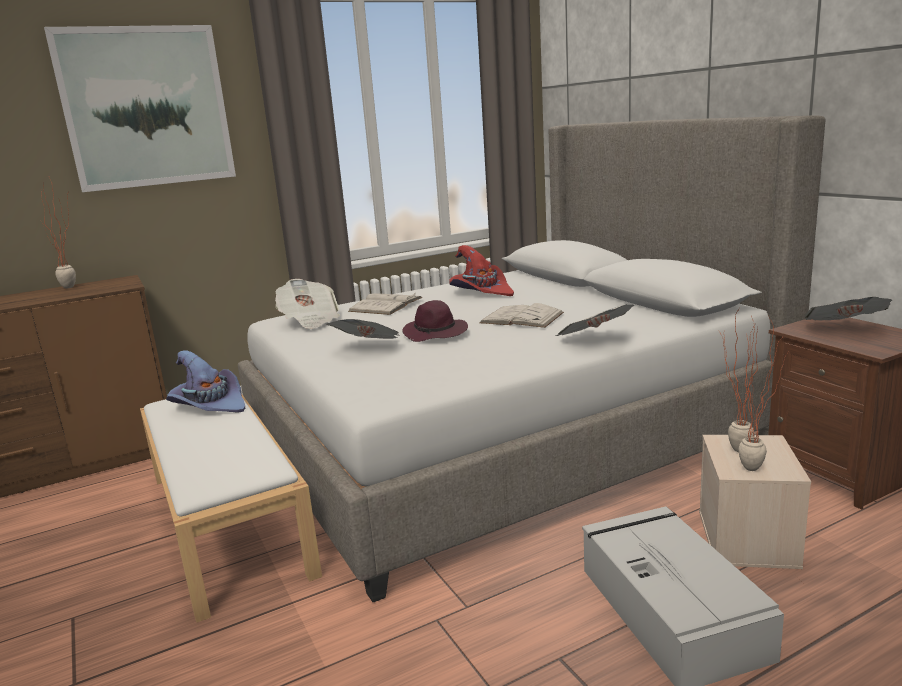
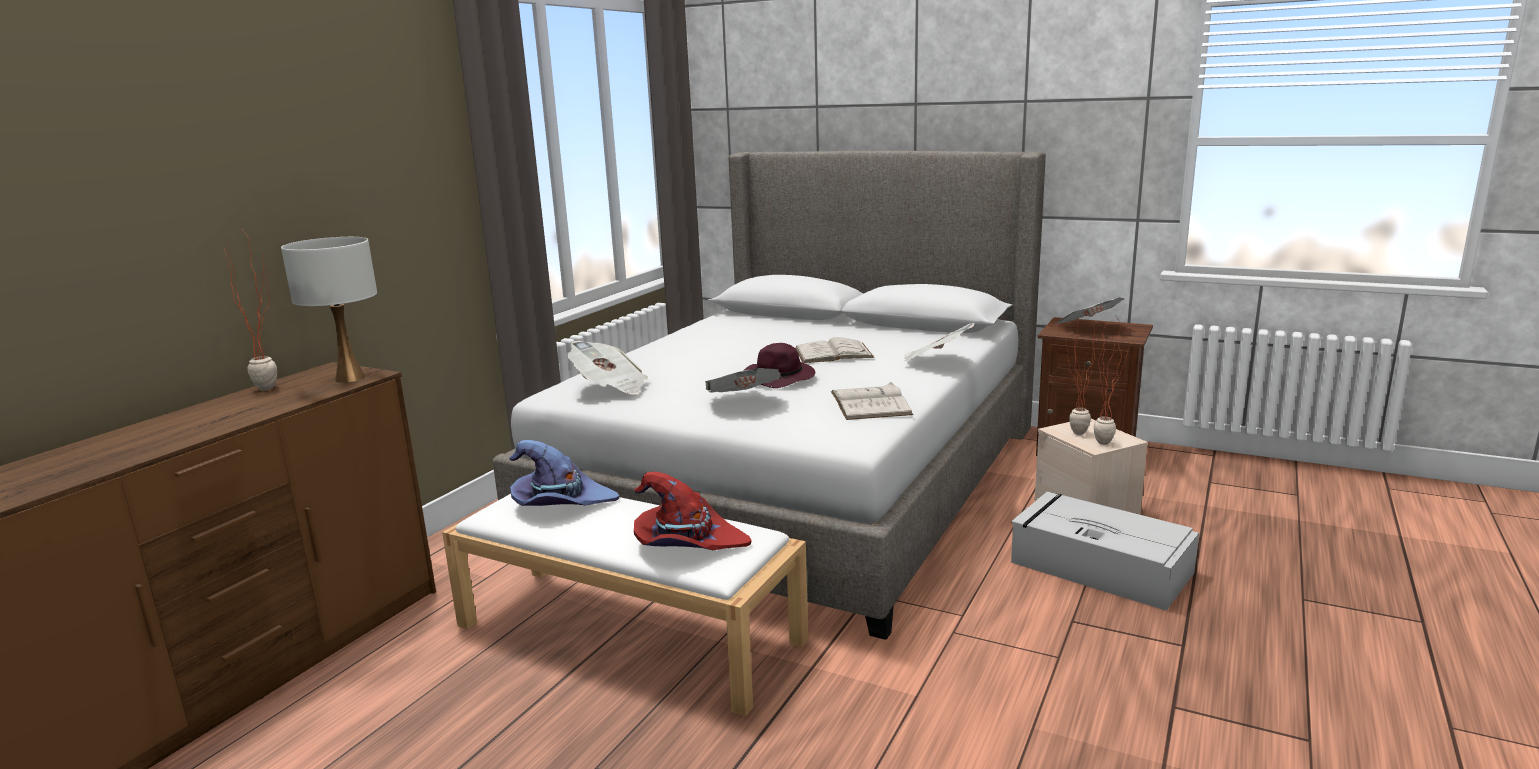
camera: 35 degrees left, 0 degrees up
picture [44,25,236,192] -> none
white book [348,293,423,315] -> white book moved to [831,382,913,420]
red hat [449,245,514,296] -> red hat moved to [634,472,752,550]
none -> white table lamp [281,237,377,383]

